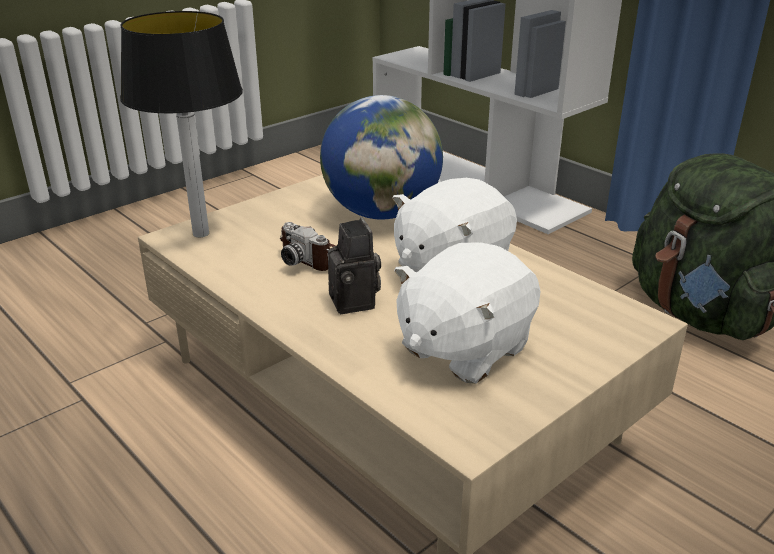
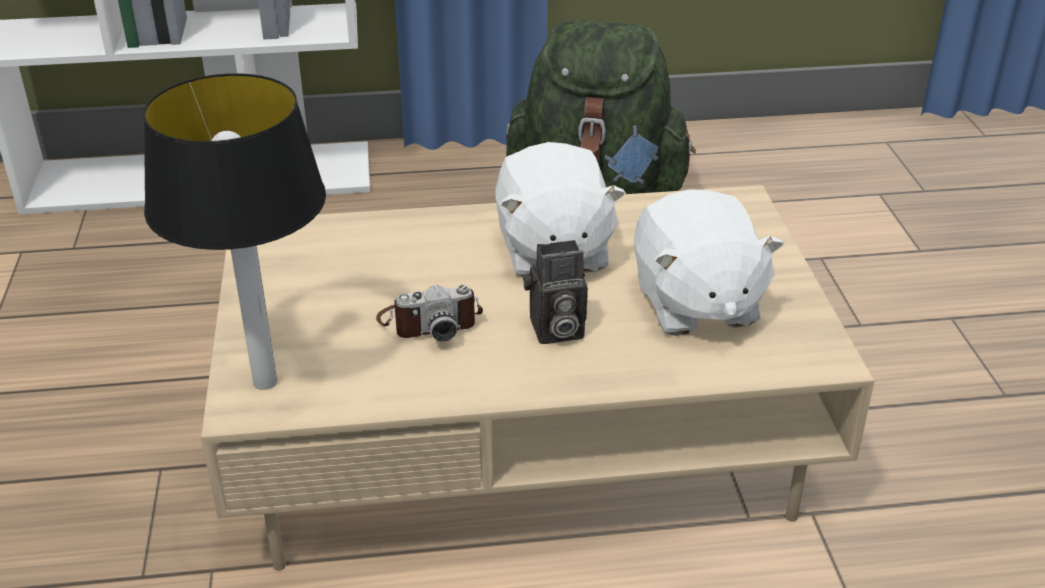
camera: 55 degrees left, 5 degrees up
globe [320,95,443,220] -> none
camera [328,217,381,314] -> camera turned 150 degrees clockwise [523,240,588,344]

